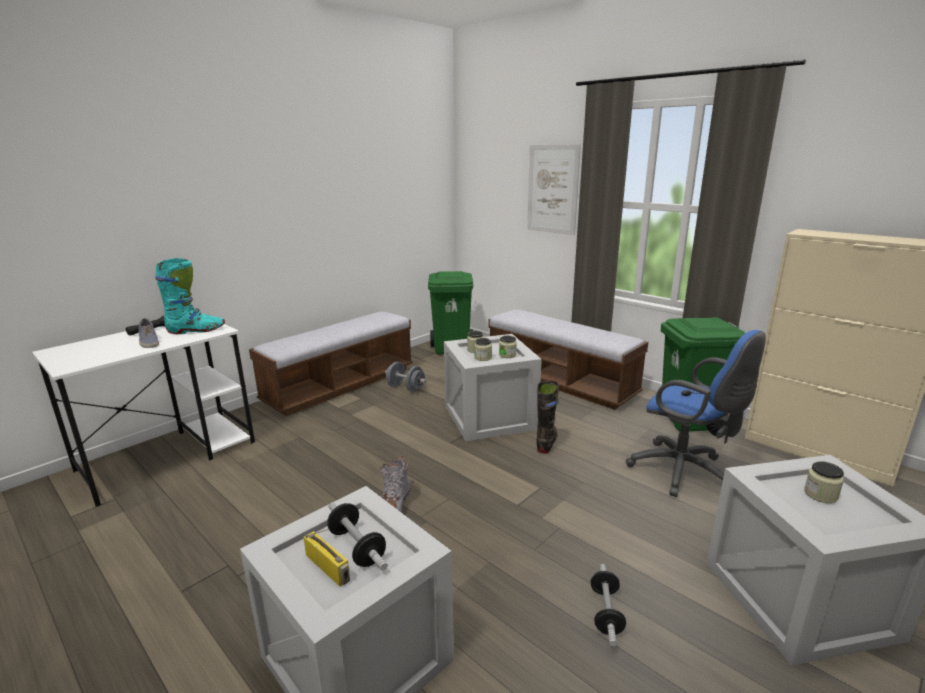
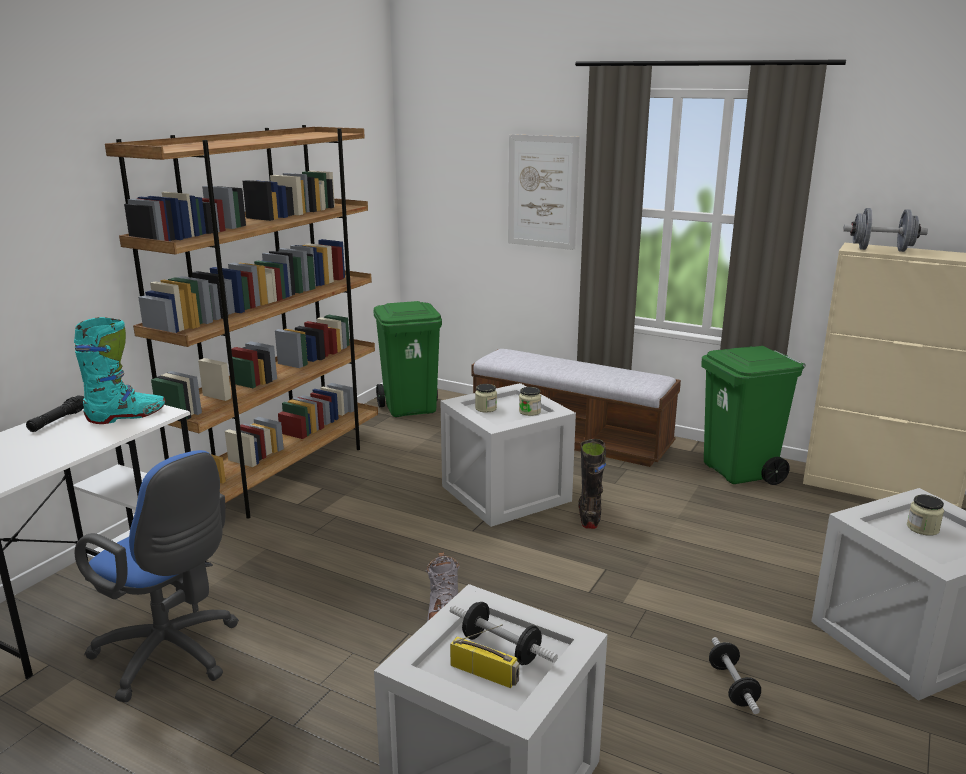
camera: 15 degrees left, 0 degrees up
shoe [139,318,159,348] -> none
bench [249,311,413,416] -> brown bookcase [105,125,378,519]
grey dumbbell [385,362,427,392] -> grey dumbbell moved to [843,208,928,252]
jar [474,338,492,361] -> none
blue office chair [626,330,766,497] -> blue office chair moved to [75,450,239,702]

